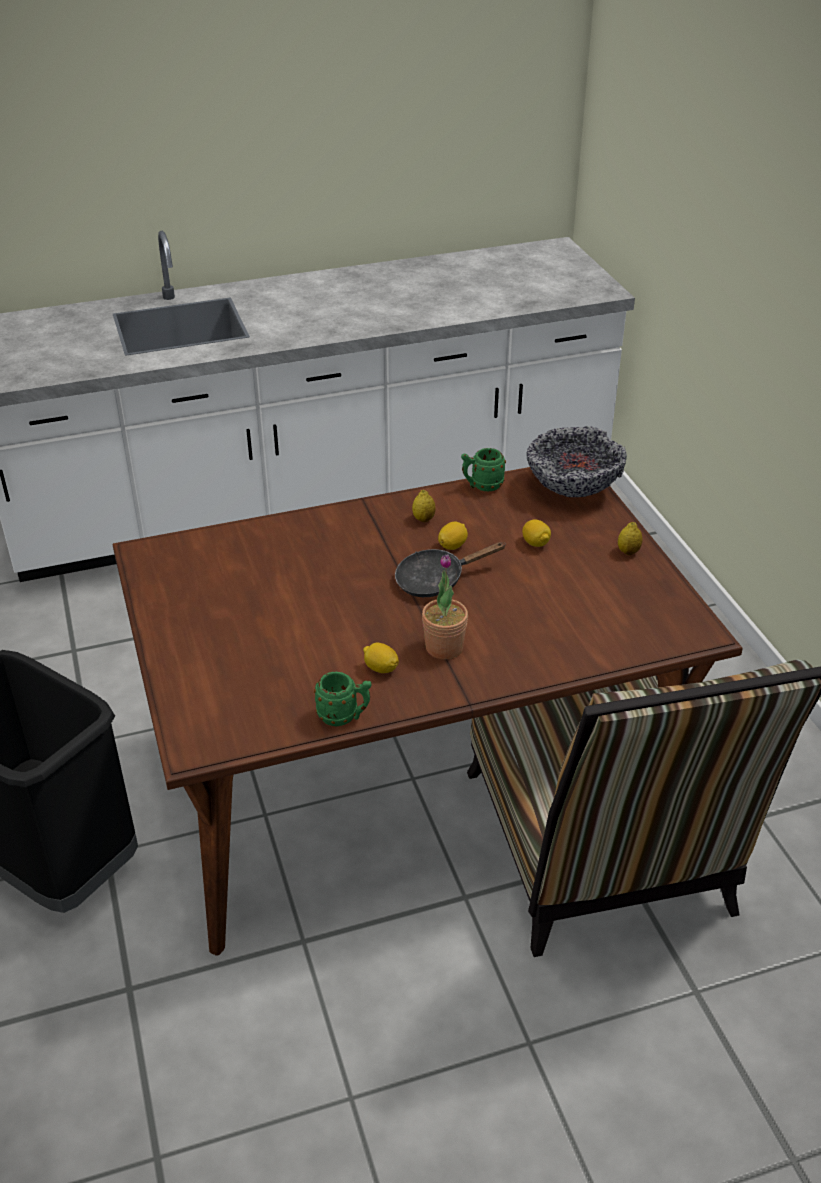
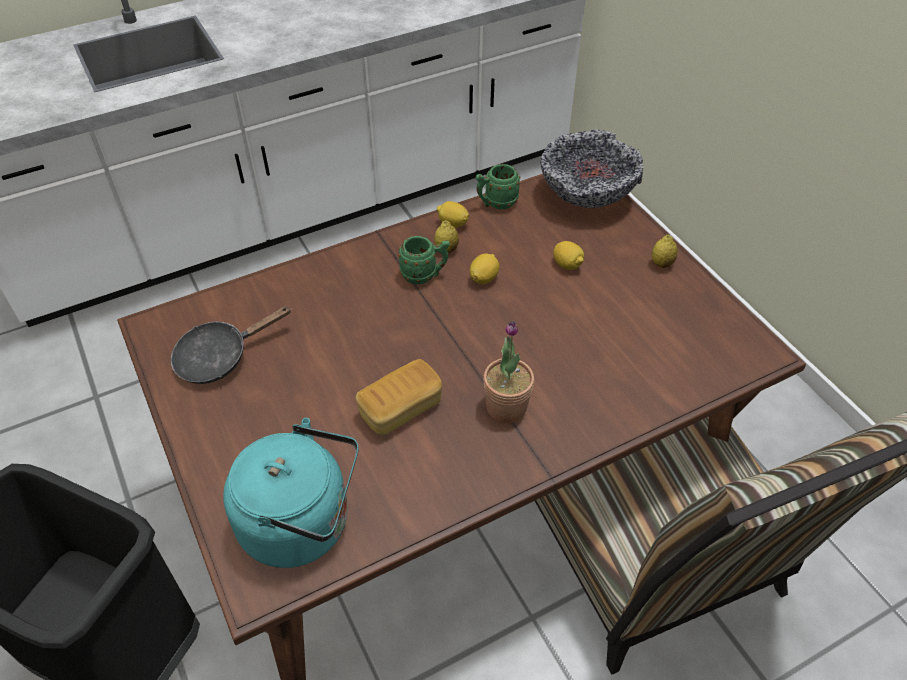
camera: 10 degrees left, 10 degrees up
green mug [314,671,371,726] -> green mug moved to [398,236,450,284]
lemon [363,643,399,673] -> lemon moved to [437,201,469,227]
black frying pan [395,542,506,597] -> black frying pan moved to [171,306,292,384]
none -> turquoise kettle [223,418,359,568]
none -> bread [356,359,442,435]

